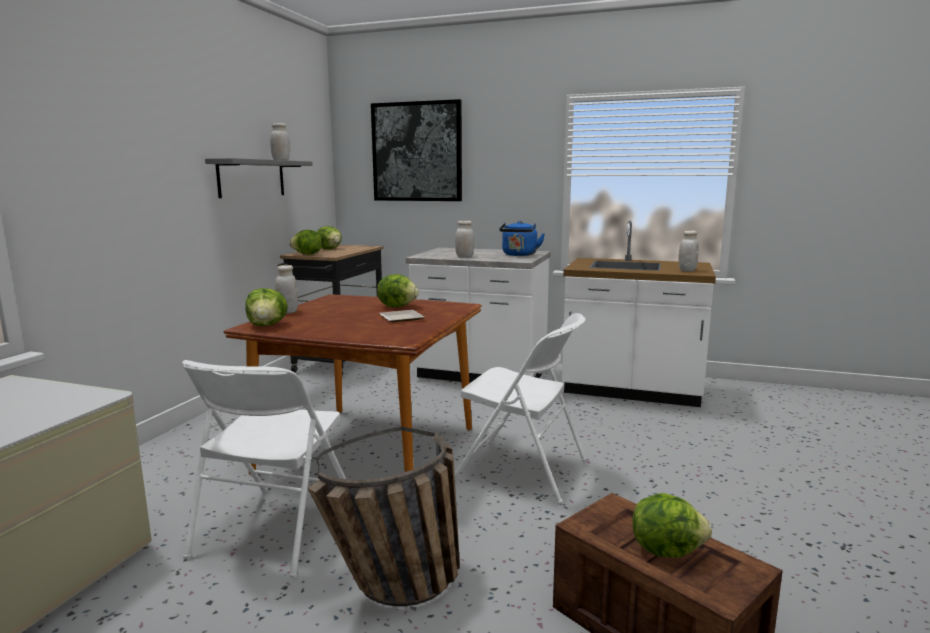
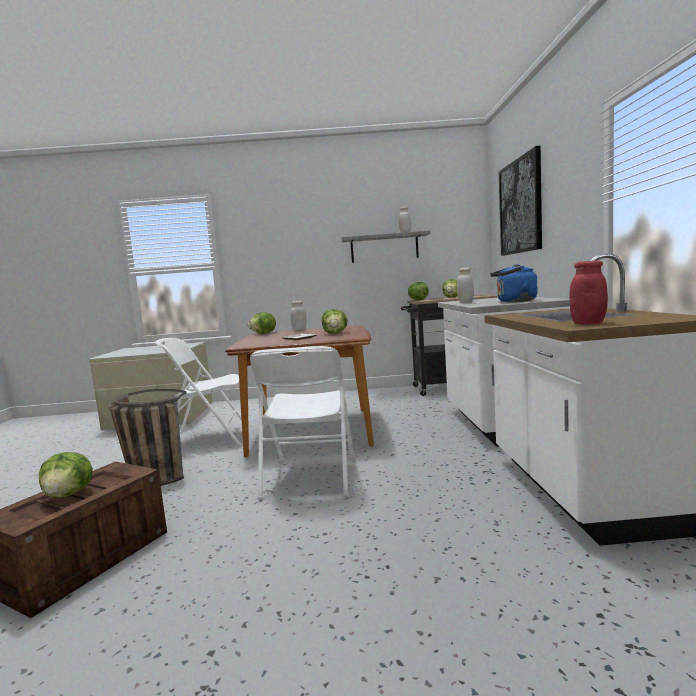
camera: 70 degrees right, 5 degrees down
white jar [678,230,699,272] -> red jar [569,261,608,324]

